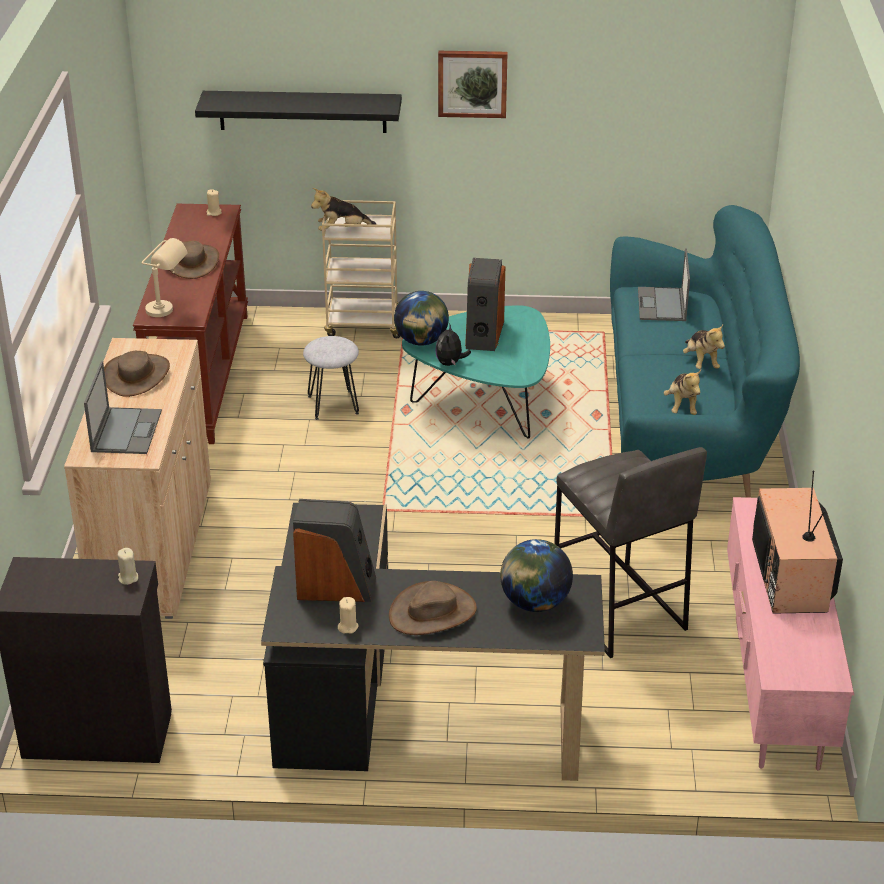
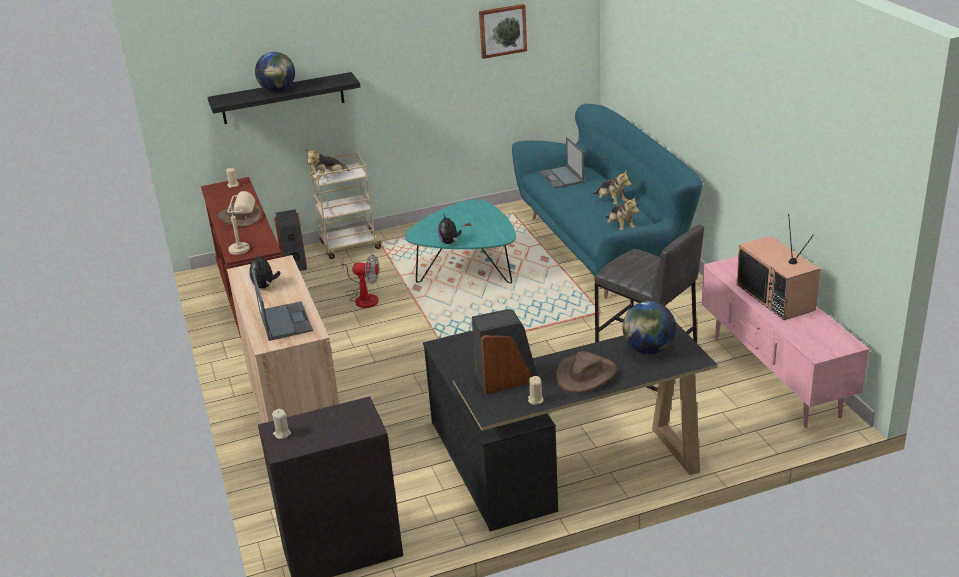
camera: 20 degrees left, 5 degrees down
brown hat [104,351,170,397] -> plush toy [249,253,280,288]
beige candle [117,548,138,585] -> beige candle moved to [272,409,291,439]
grey stool [303,336,359,420] -> fan [341,255,379,308]
globe [394,291,449,346] -> globe moved to [255,52,295,92]
picture [438,51,508,118] -> picture moved to [479,4,527,59]
speaker [465,258,505,351] -> speaker moved to [274,209,307,271]

